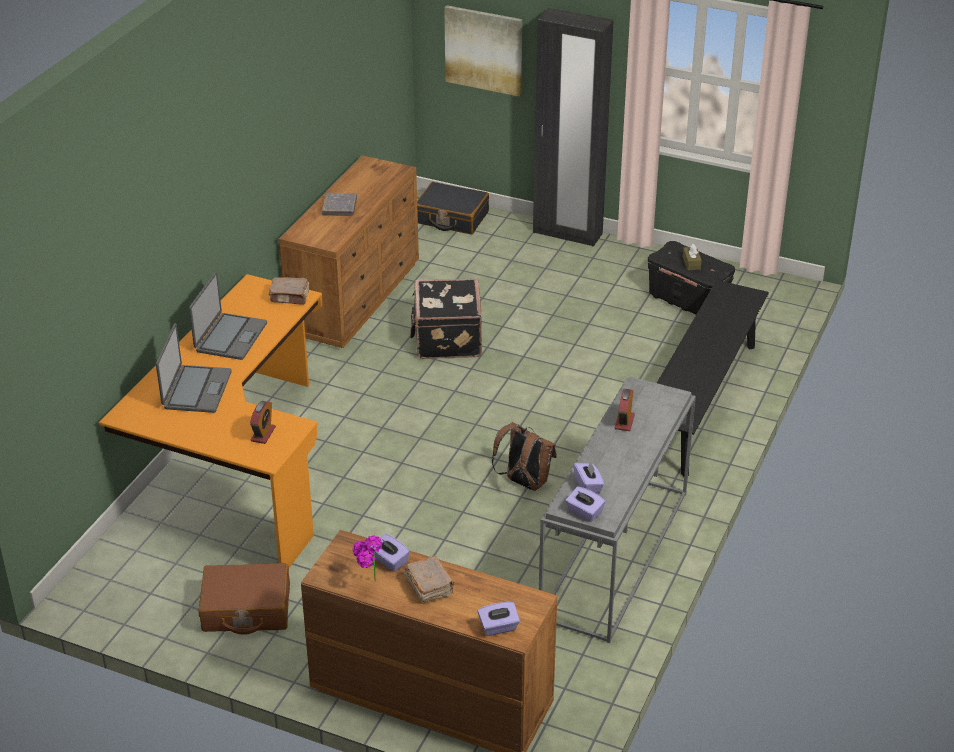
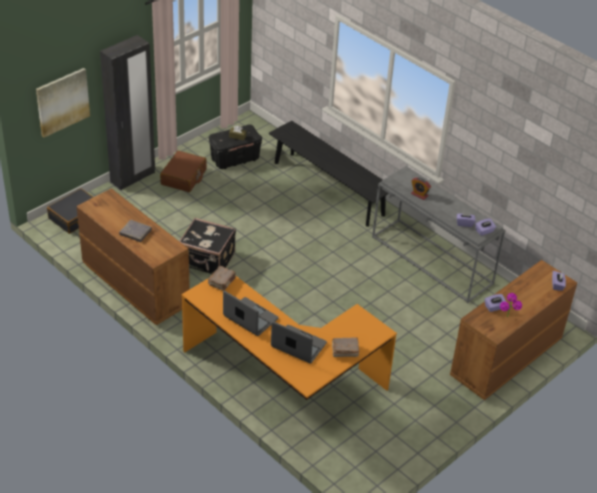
camera: 70 degrees left, 5 degrees up
brown suitcase [199,563,290,635] -> brown suitcase moved to [160,151,207,192]
alarm clock [250,401,276,444] -> none
brown book [404,556,455,602] -> brown book moved to [332,337,359,357]
brown backpack [492,422,557,491] -> none

